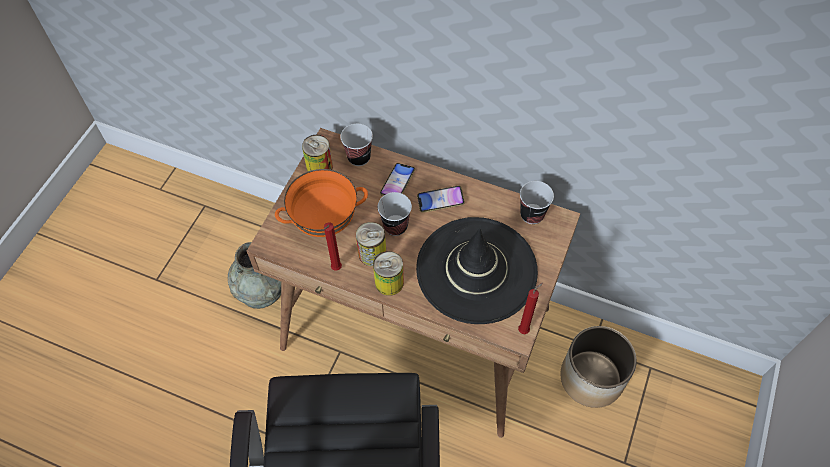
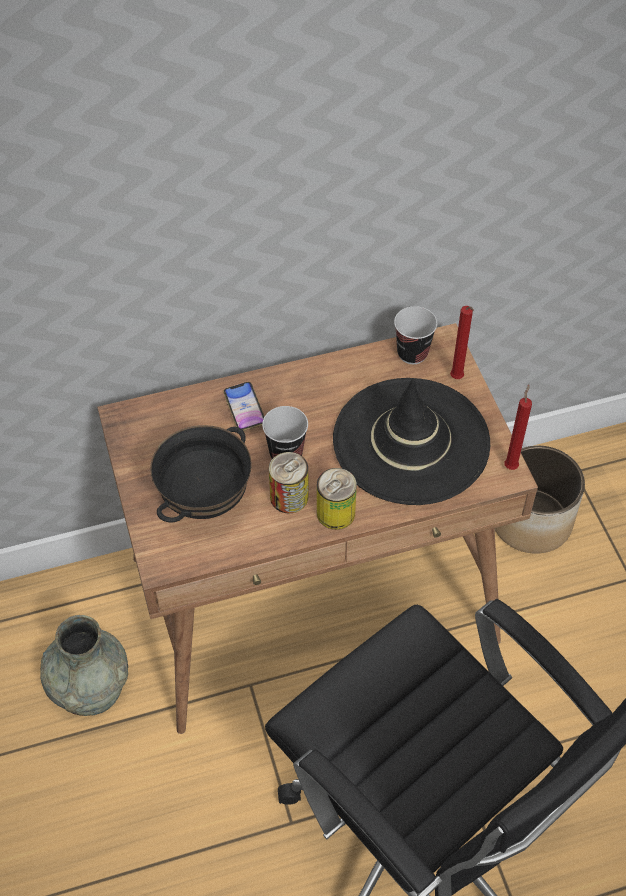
camera: 40 degrees left, 5 degrees down
orange bowl [275,169,368,237] -> black bowl [150,425,252,523]
can [302,135,333,172] -> none
red candle [324,222,342,271] -> red candle moved to [450,306,474,379]
cup [340,124,373,166] -> none
phone [417,186,465,213] -> none

